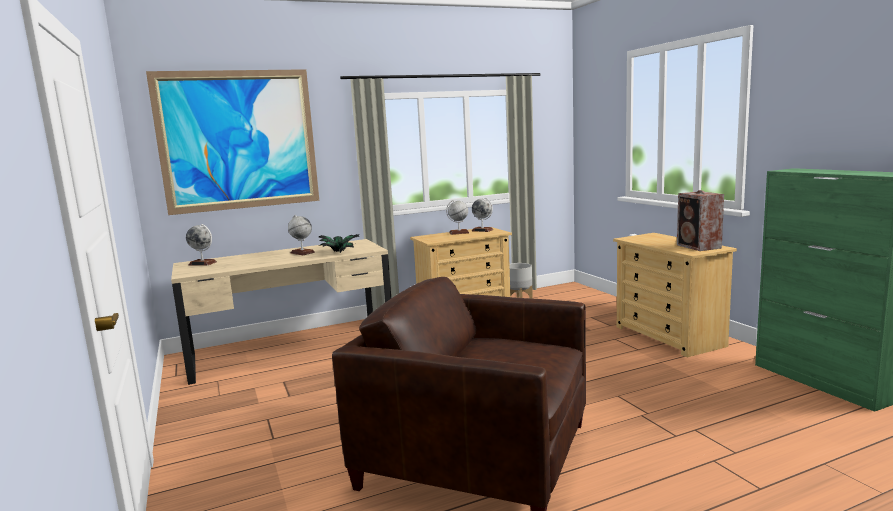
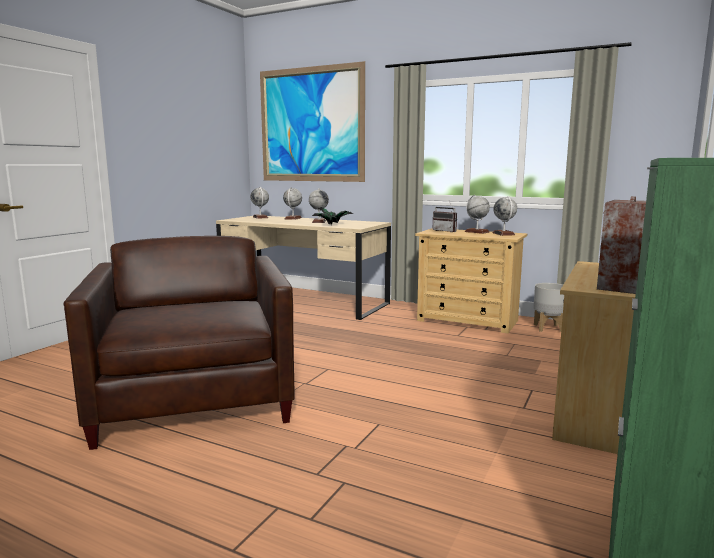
camera: 50 degrees right, 0 degrees up
none -> globe [283,187,302,220]
none -> radio [432,201,457,232]

